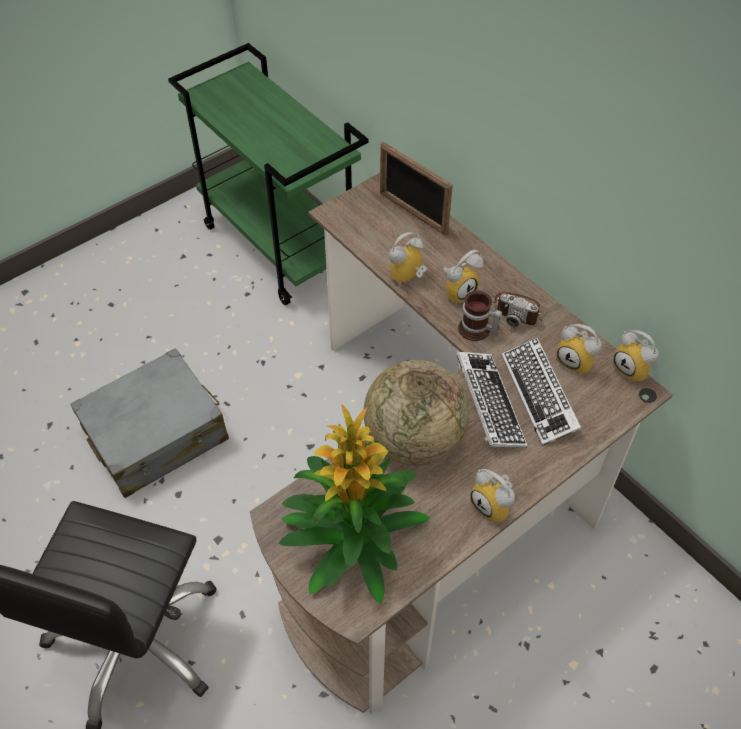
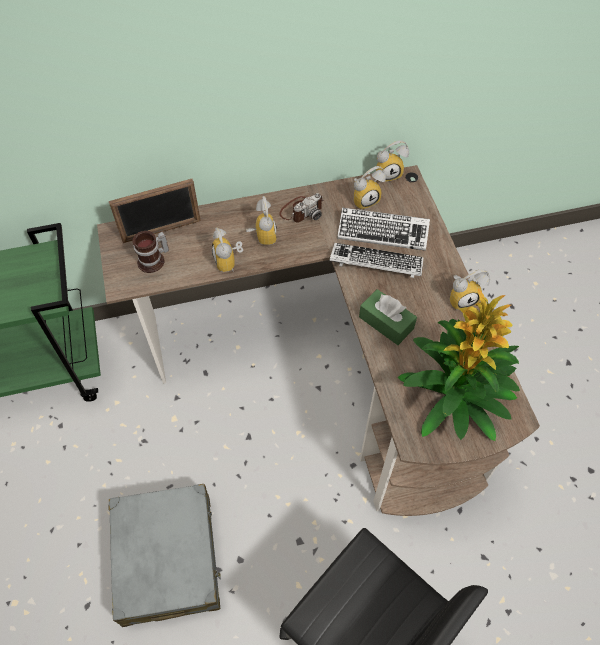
camera: 65 degrees left, 5 degrees up
globe [364,360,469,466] -> green tissue box [359,289,417,345]
mug [458,291,502,341] -> mug moved to [132,231,169,273]

